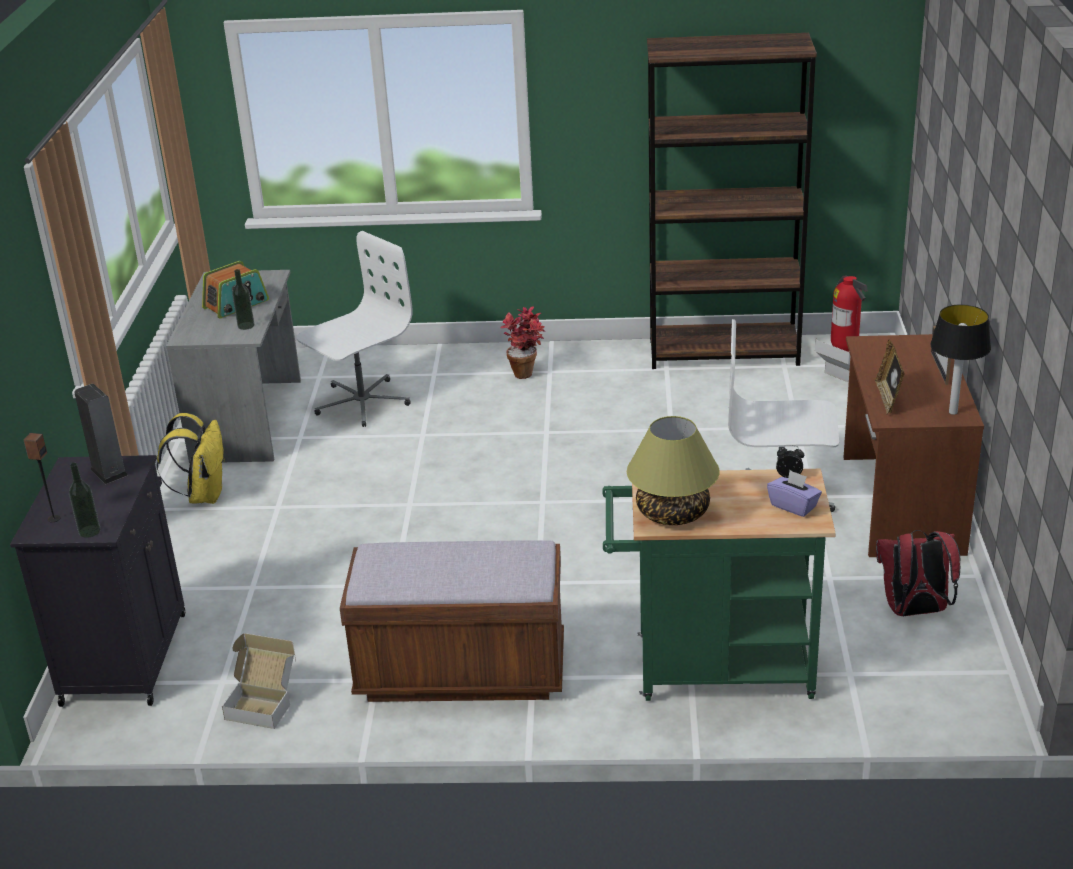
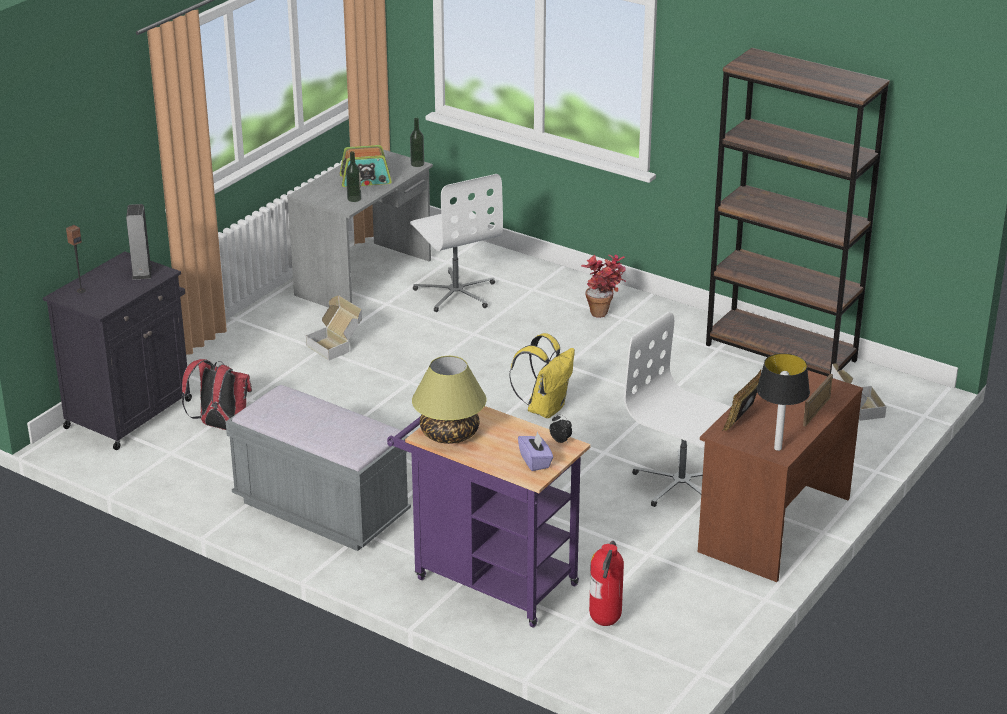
camera: 30 degrees right, 0 degrees up
bottle [69,463,101,538] -> bottle moved to [410,118,424,167]
yellow backpack [157,413,225,504] -> yellow backpack moved to [509,333,575,418]
cardboard box [222,633,296,729] -> cardboard box moved to [306,296,362,361]
white office chair [297,231,413,427] -> white office chair turned 75 degrees clockwise [410,174,503,312]
brown bench [340,540,564,702] -> grey bench [226,385,411,551]
green cart [602,469,836,701] -> purple cart [387,406,591,627]
fire extinguisher [831,276,868,352] -> fire extinguisher moved to [589,541,624,626]
red backpack [876,530,960,616] -> red backpack moved to [182,359,252,430]

